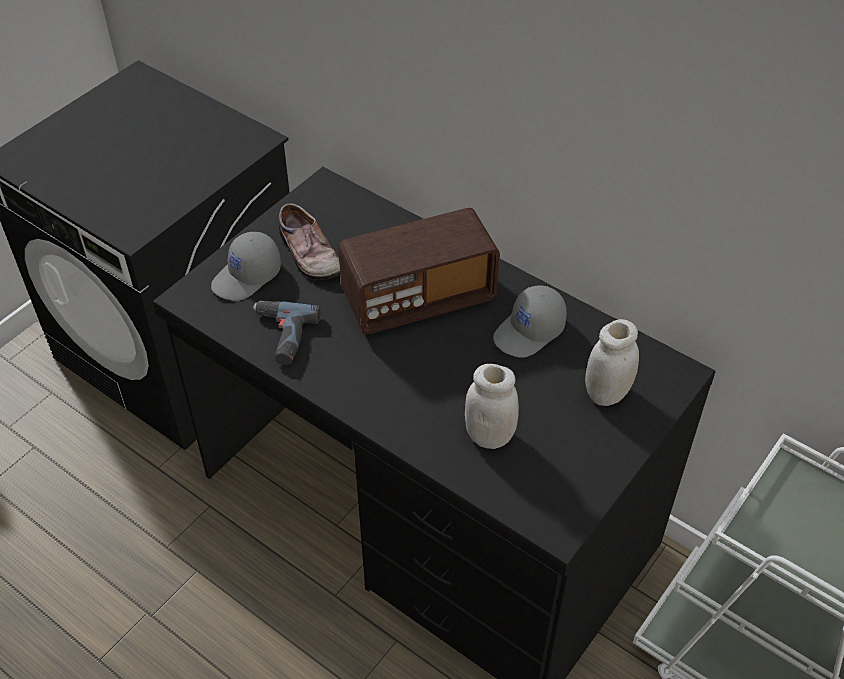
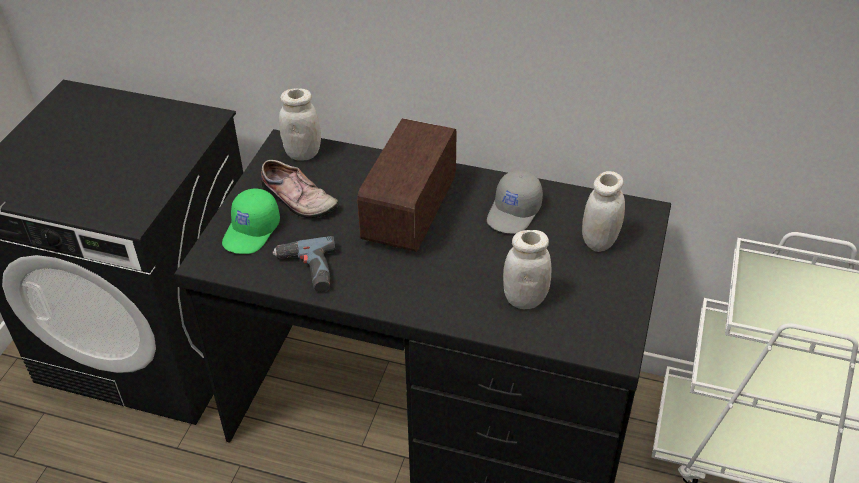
camera: 20 degrees left, 5 degrees down
grey cap [211,232,281,301] -> green cap [222,188,280,254]
radio [338,208,500,334] -> radio turned 150 degrees clockwise [357,118,457,252]
none -> white jar [279,88,321,161]

